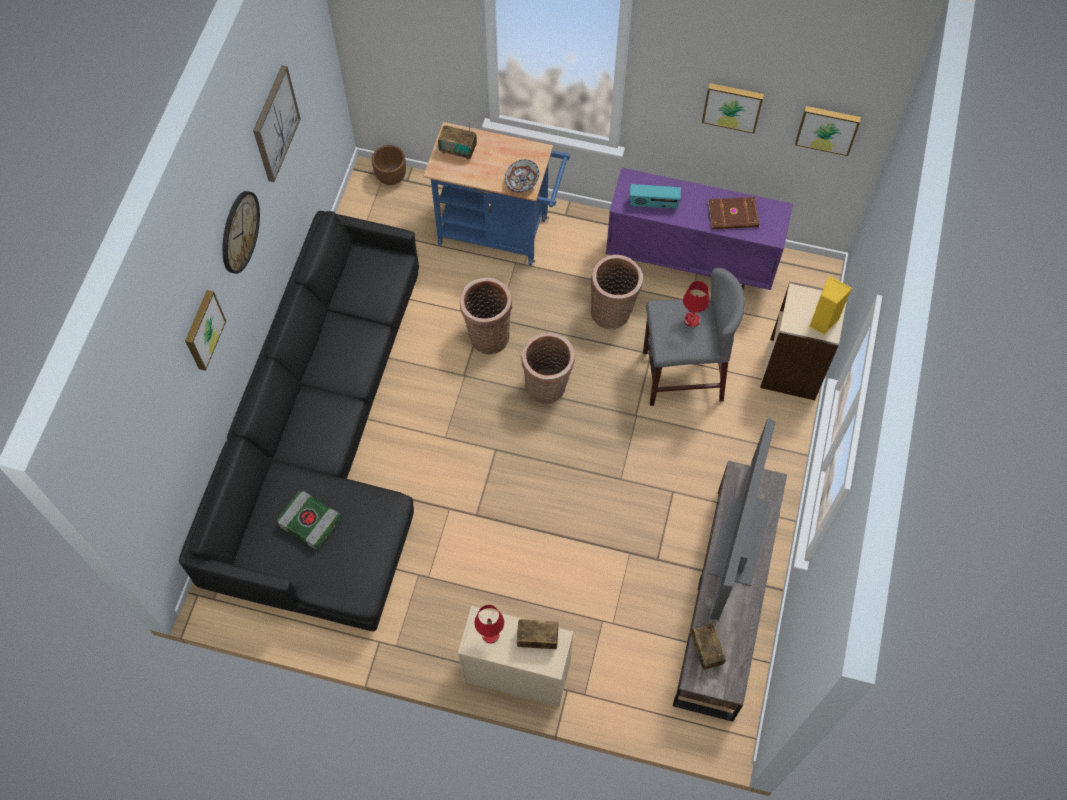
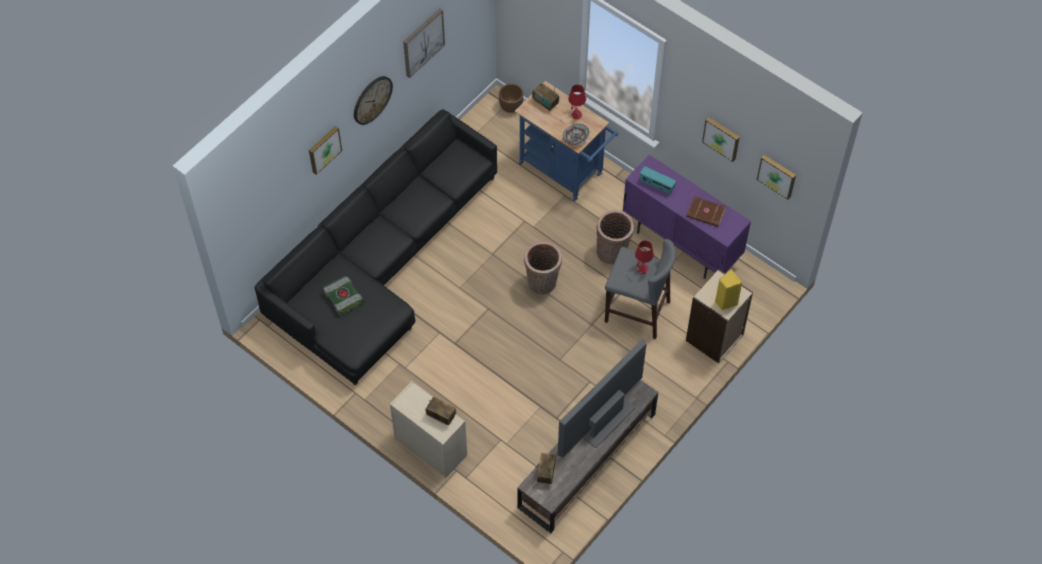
camera: 25 degrees right, 5 degrees down
basket [460,277,512,354] -> none
red table lamp [475,605,504,643] -> red table lamp moved to [568,85,586,119]

